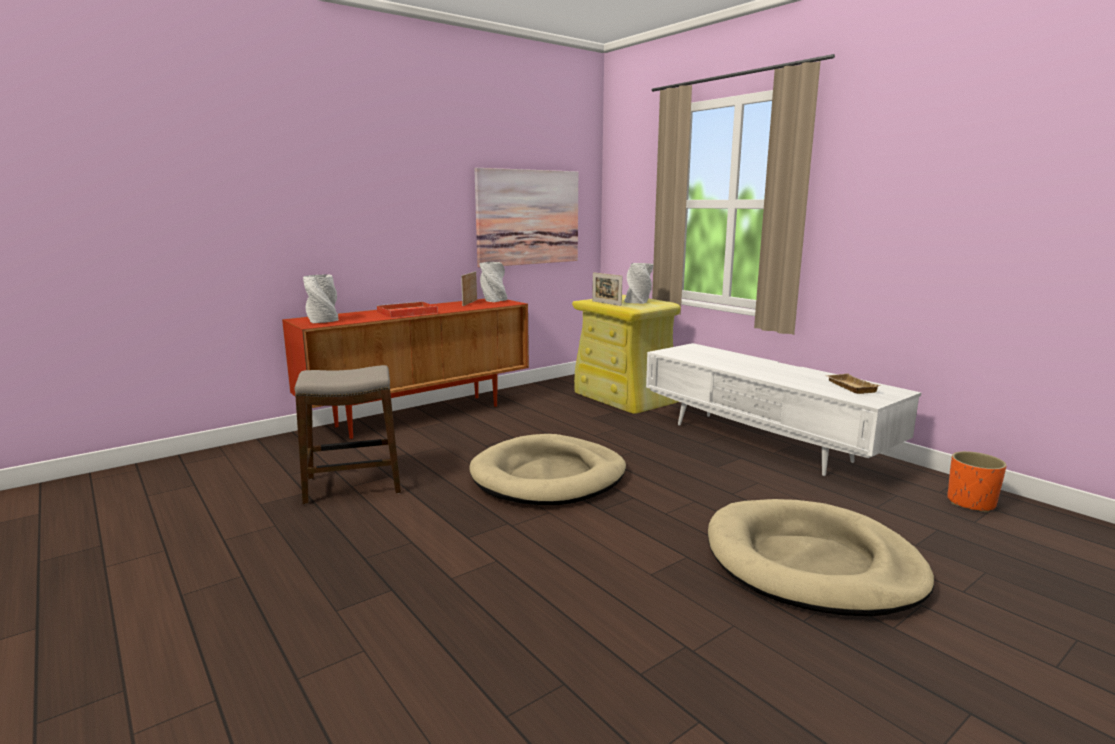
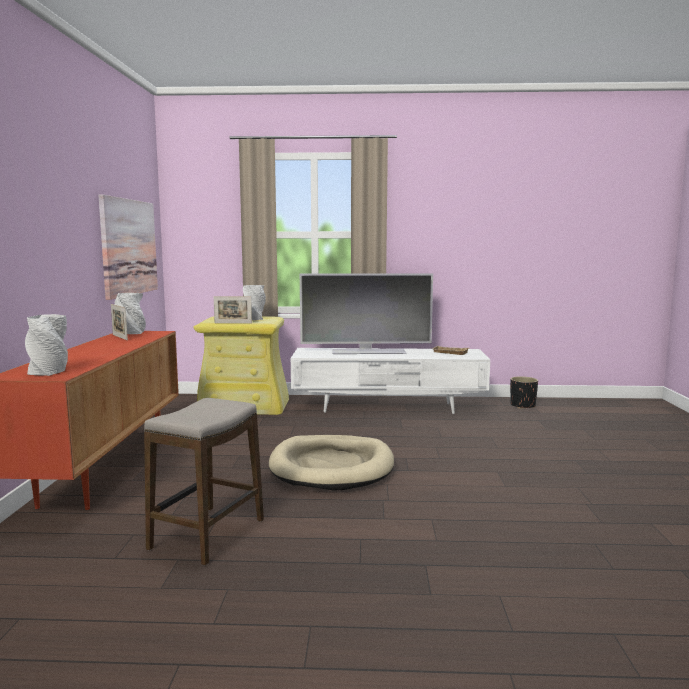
camera: 50 degrees left, 5 degrees down
red tray [376,301,438,318] -> none
beige dog bed [708,499,934,616] -> none
orange planter [947,451,1007,513] -> black planter [510,376,538,409]
none -> television [300,273,433,354]

